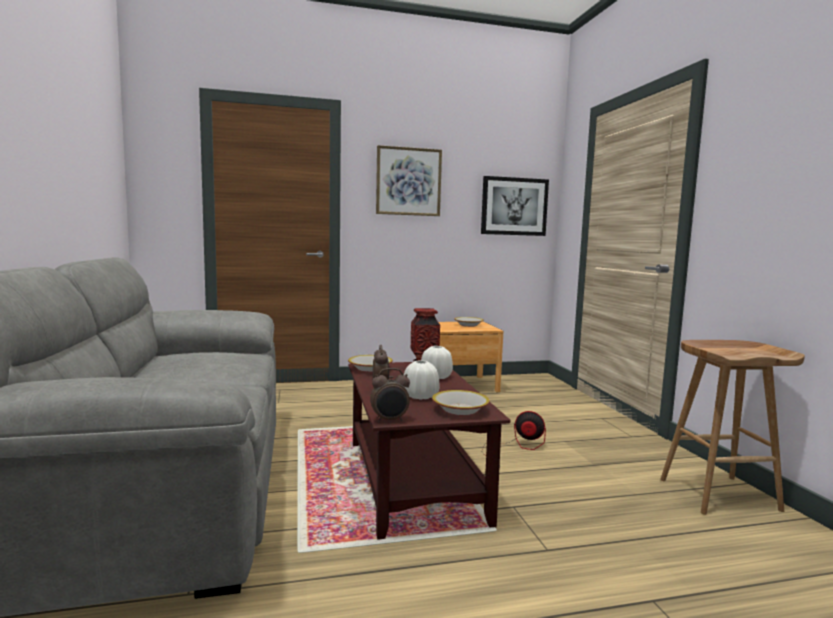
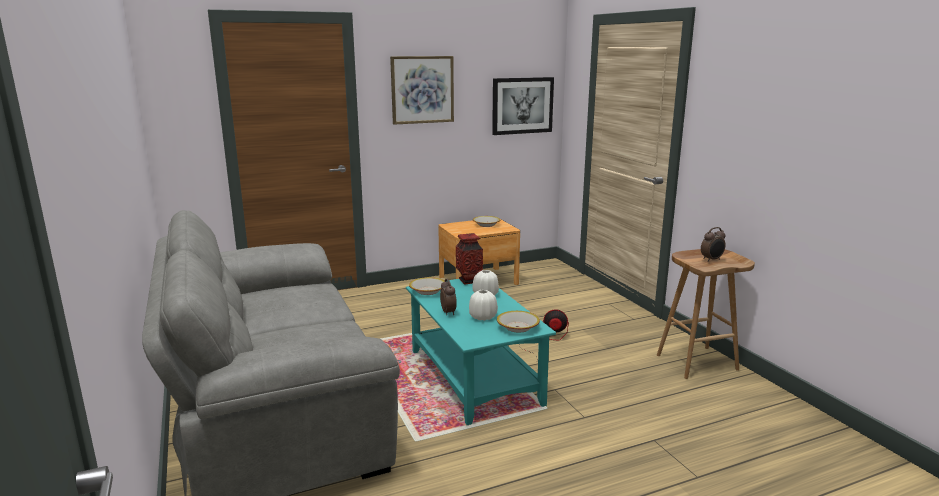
camera: 10 degrees left, 10 degrees up
brown coffee table [348,362,510,540] -> turquoise coffee table [406,279,556,425]
alarm clock [370,368,410,423] -> alarm clock moved to [701,227,726,262]

